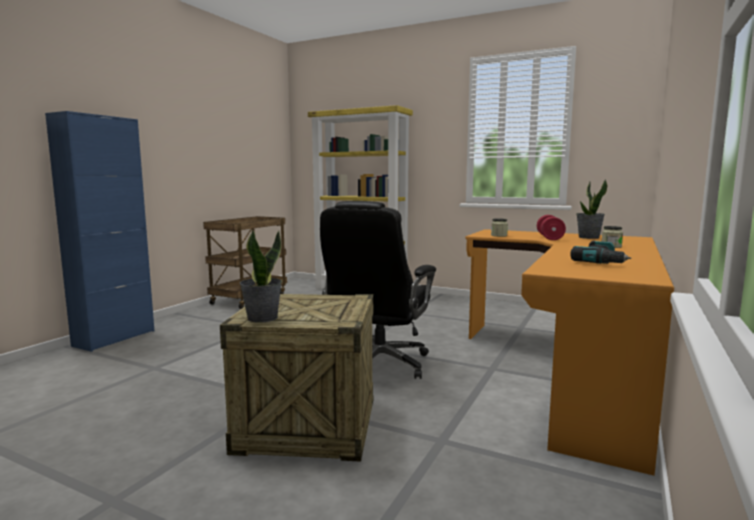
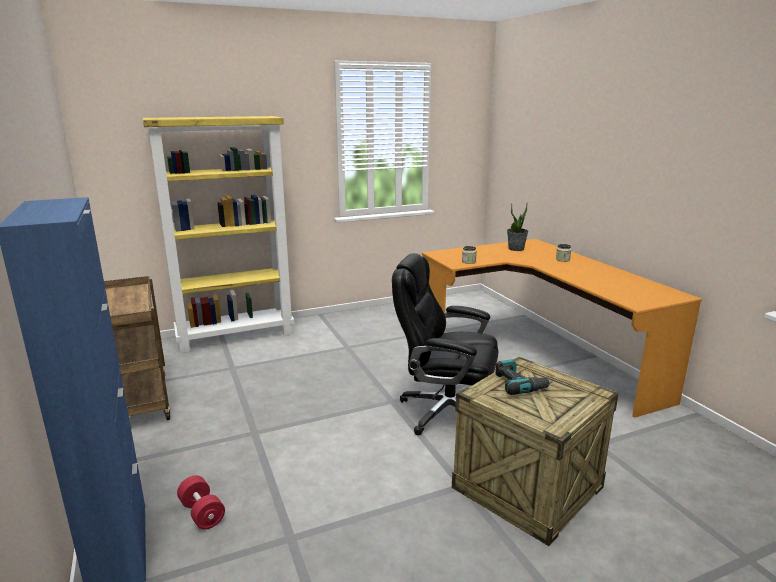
camera: 50 degrees left, 10 degrees up
potted plant [240,230,282,323] -> none
black office chair [320,201,436,379] -> black office chair turned 135 degrees clockwise [392,253,498,435]
red dumbbell [537,215,566,240] -> red dumbbell moved to [177,475,225,530]
power drill [571,240,631,264] -> power drill moved to [495,359,553,395]

